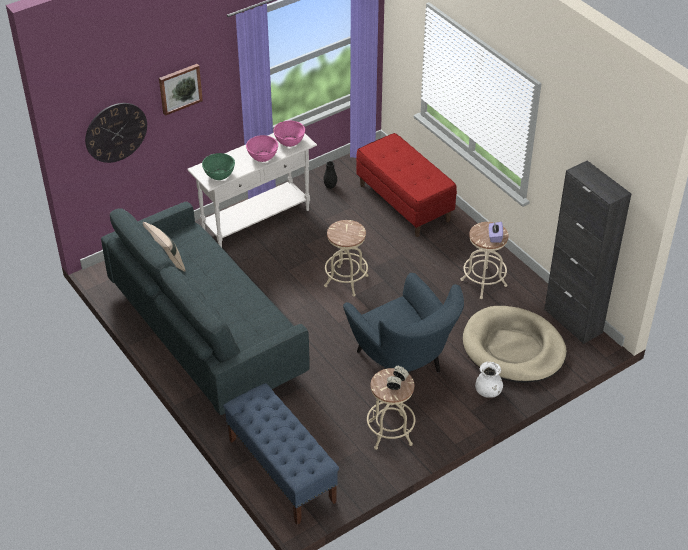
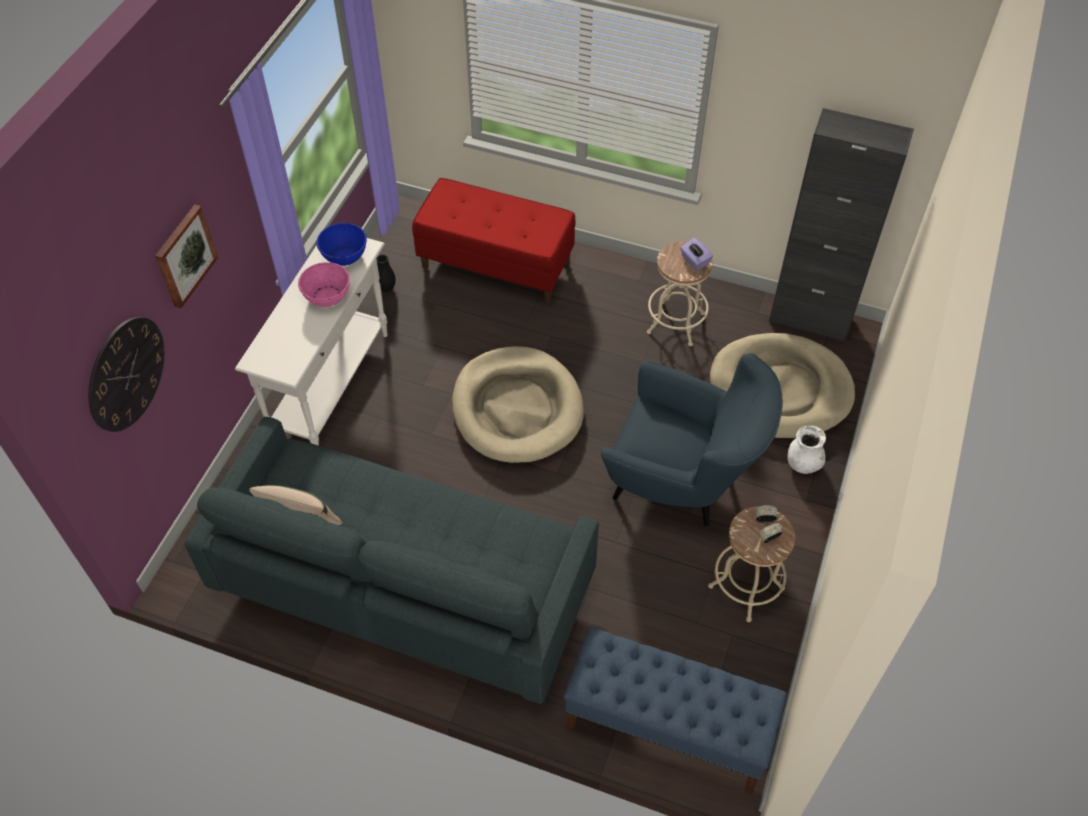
camera: 35 degrees left, 10 degrees up
green bowl [202,153,235,180] -> none
pink bowl [273,121,305,147] -> blue bowl [317,223,367,266]
beige stool [324,220,368,297] -> beige dog bed [452,346,584,463]

